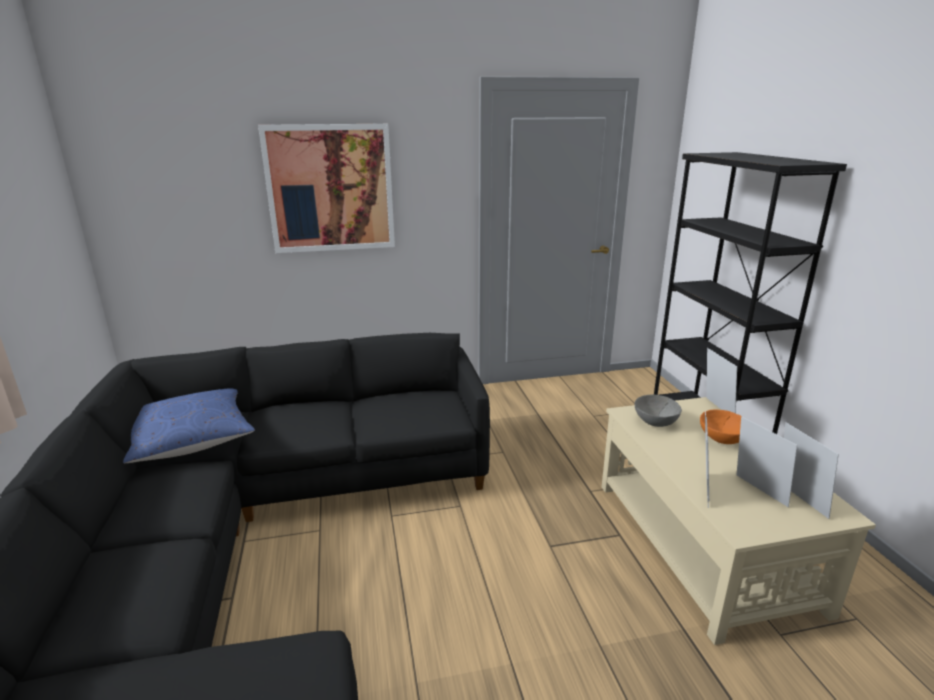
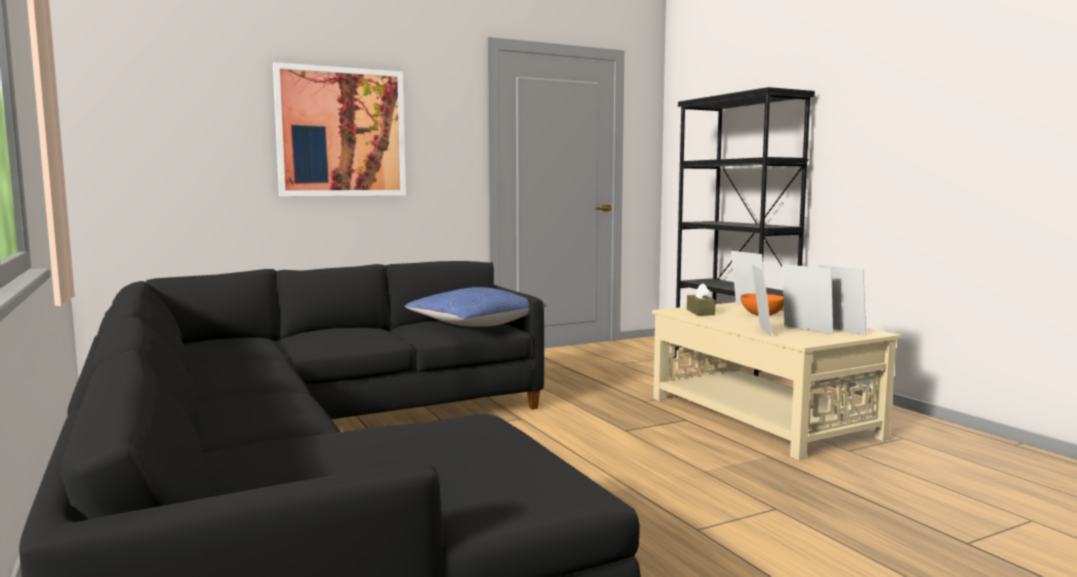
camera: 15 degrees left, 15 degrees down
blue pillow [123,388,255,463] -> blue pillow moved to [405,287,547,327]
grey bowl [635,395,682,427] -> brown tissue box [687,283,715,315]

